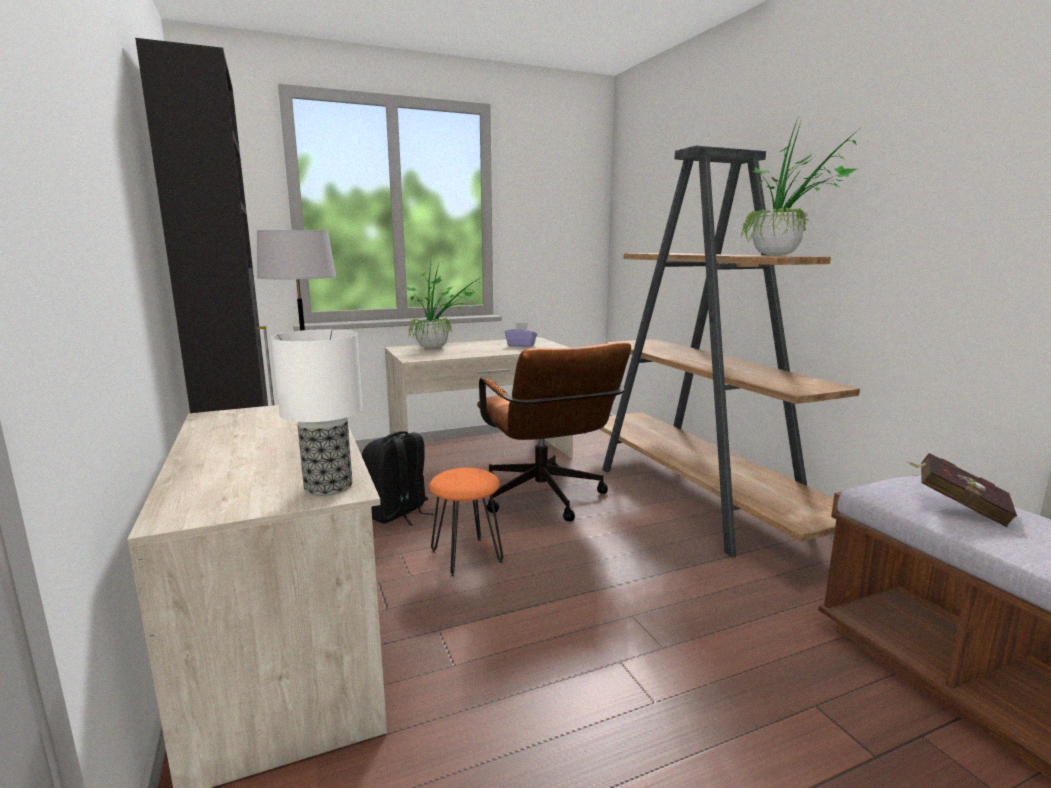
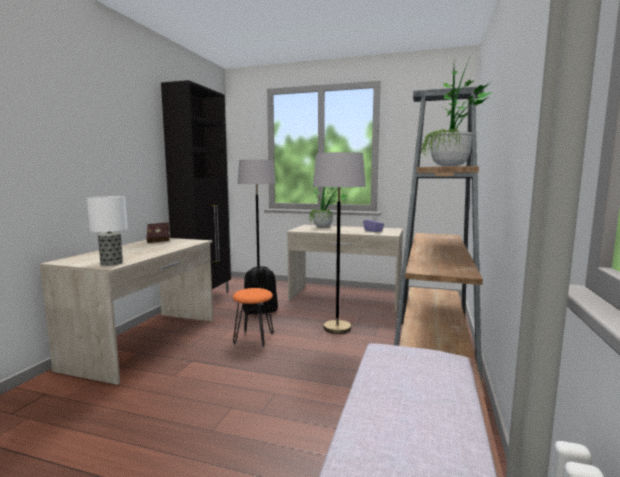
camera: 40 degrees right, 5 degrees down
brown office chair [477,342,631,522] -> grey floor lamp [313,152,366,334]
red book [908,453,1017,527] -> red book moved to [146,223,170,243]

